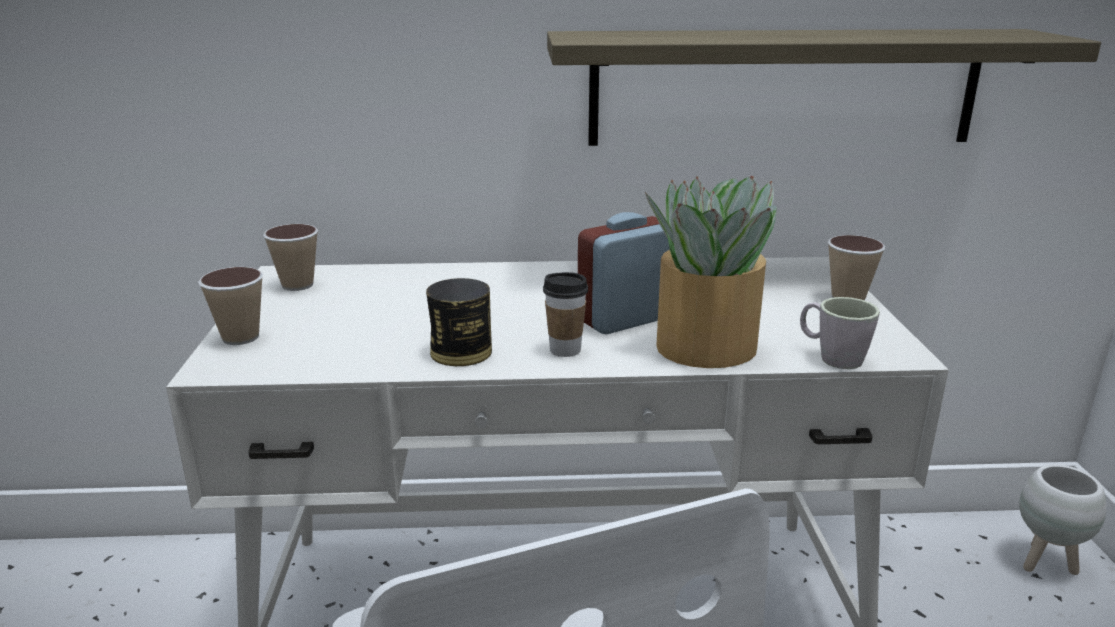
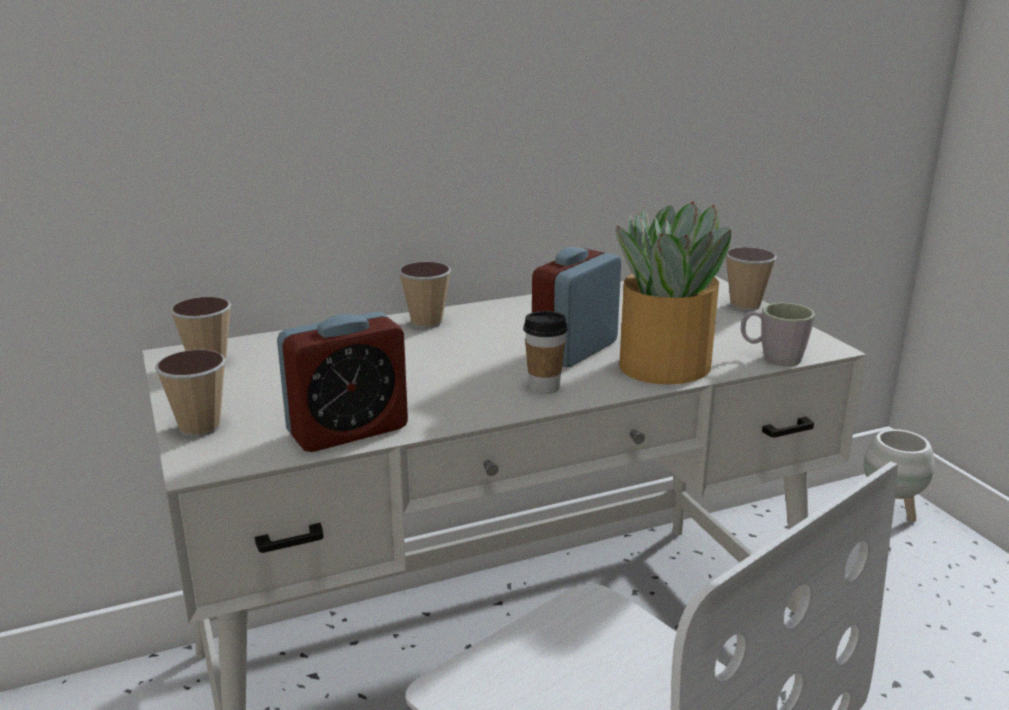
camera: 20 degrees left, 0 degrees up
can [426,278,492,366] -> none
shelf [547,29,1101,146] -> none
none -> alarm clock [277,312,408,452]
none -> cup [399,262,451,329]

